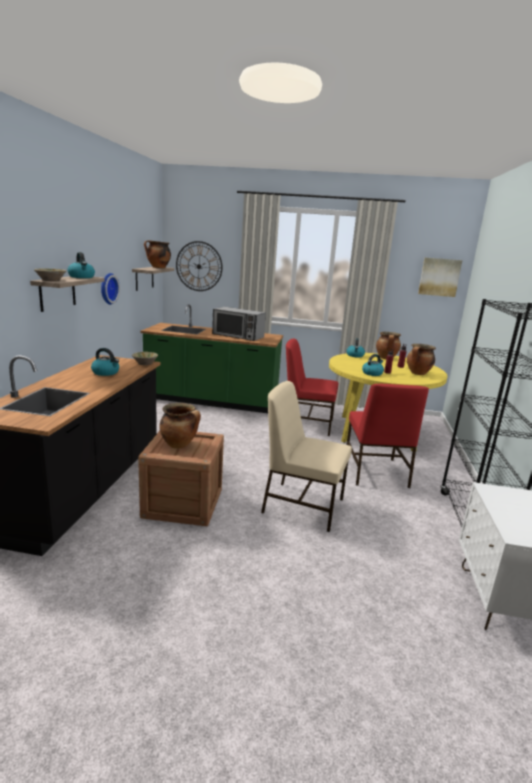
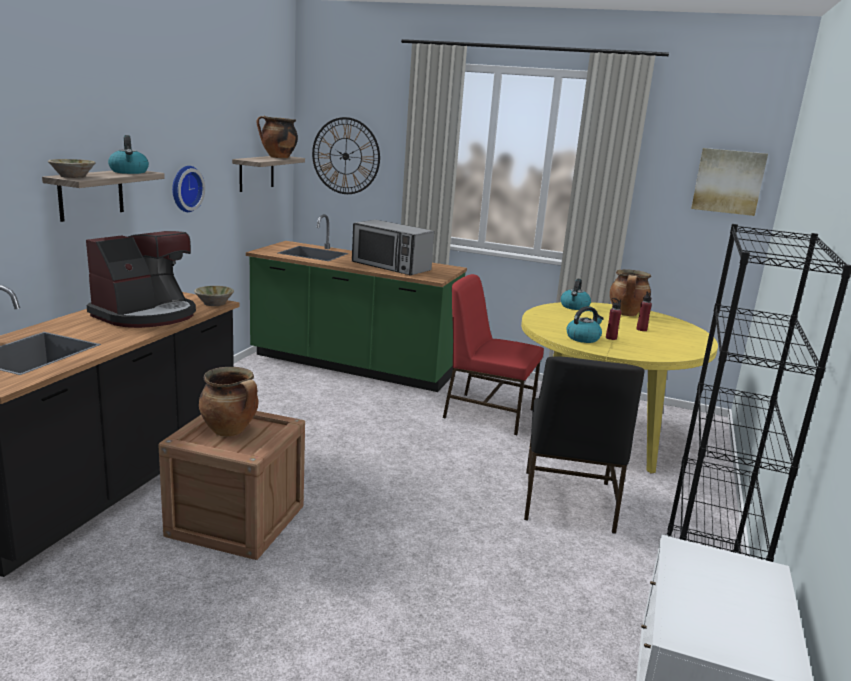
camera: 10 degrees right, 0 degrees up
kettle [91,348,119,376] -> coffee machine [86,231,196,328]
beige chair [261,381,352,532] -> none
red chair [346,384,429,488] -> black chair [524,356,645,534]
cooking pot [407,344,436,375] -> none

